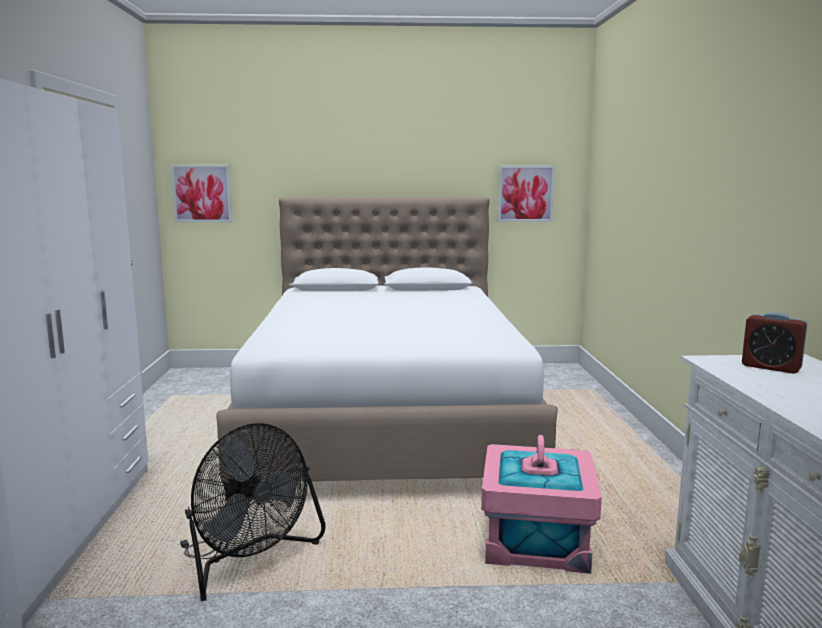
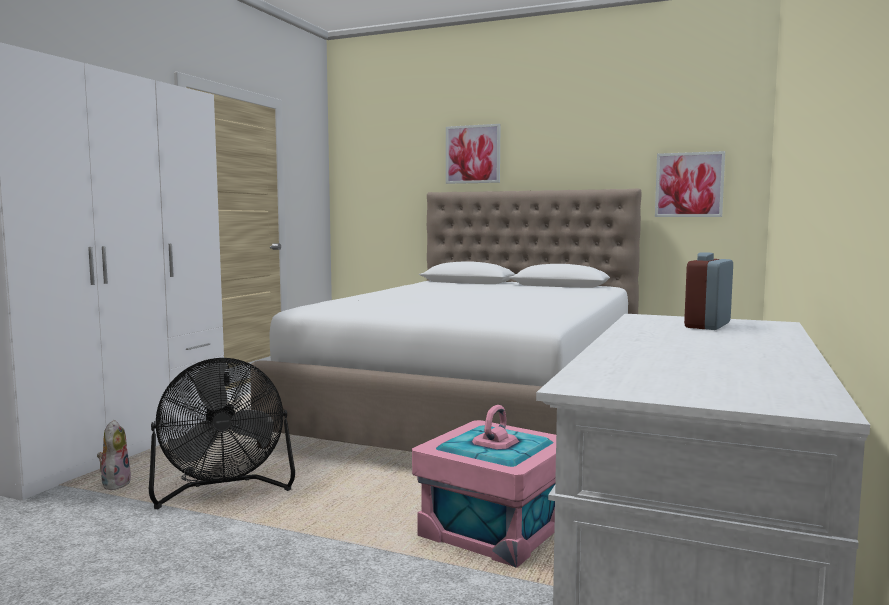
camera: 25 degrees right, 5 degrees down
picture [171,165,232,222] -> picture moved to [446,124,500,184]
alarm clock [742,312,807,374] -> alarm clock turned 60 degrees clockwise [684,252,733,330]
none -> plush toy [97,420,131,490]

